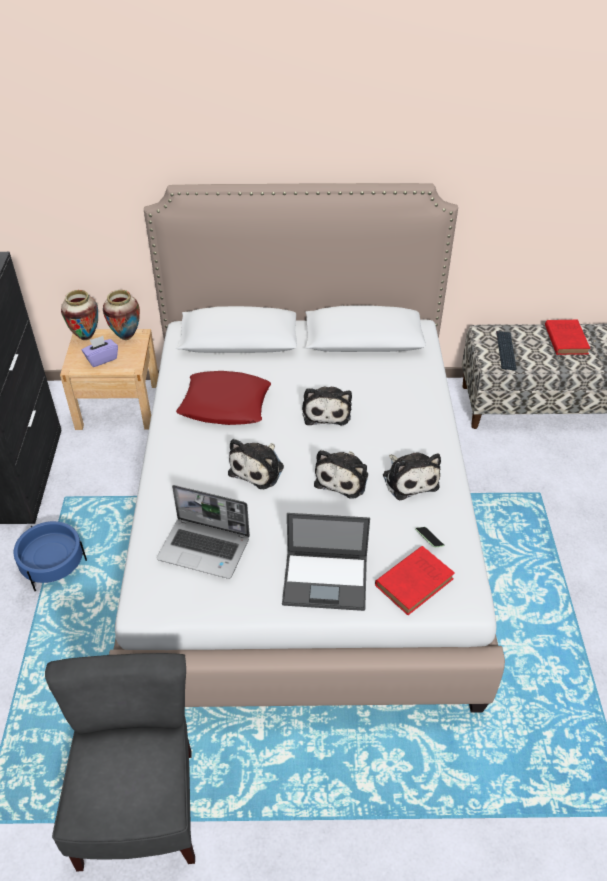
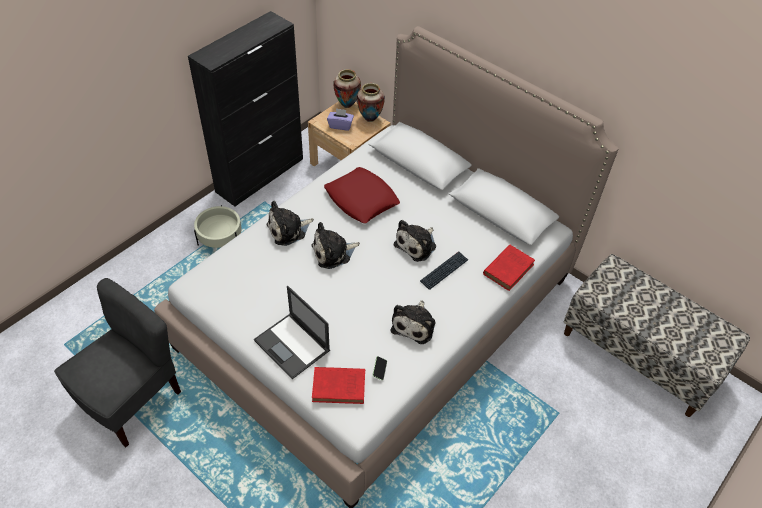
camera: 40 degrees right, 5 degrees up
blue planter [14,521,87,592] -> beige planter [194,205,242,248]
laptop [157,485,250,579] -> none
plush toy [314,450,368,499] -> plush toy moved to [266,201,314,246]
keyboard [496,331,516,370] -> keyboard moved to [420,251,468,290]
red book [545,320,590,355] -> red book moved to [483,245,535,291]

